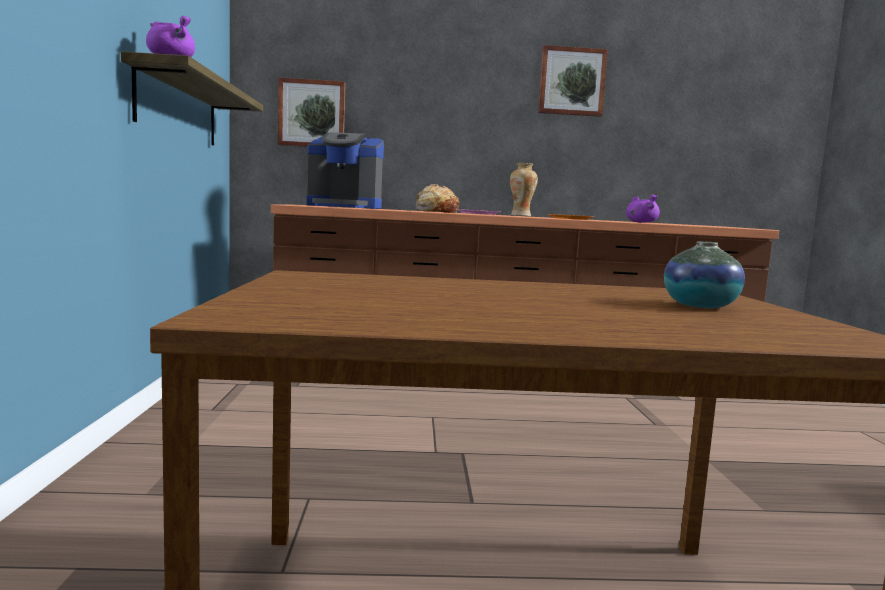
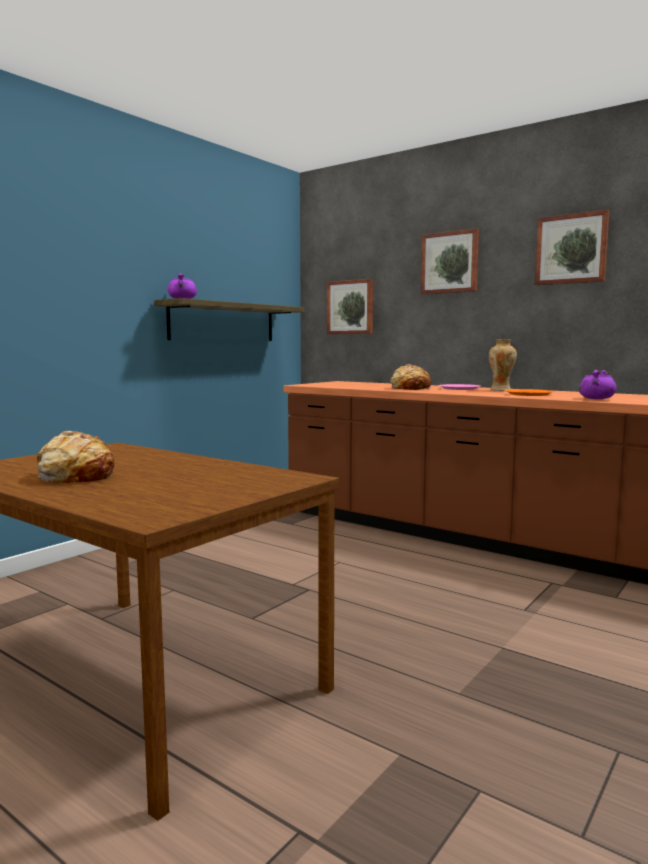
camera: 40 degrees right, 0 degrees up
coffee machine [306,132,384,209] -> none
vase [664,241,745,308] -> none
none -> bread [37,431,115,483]
none -> picture [420,228,479,294]

